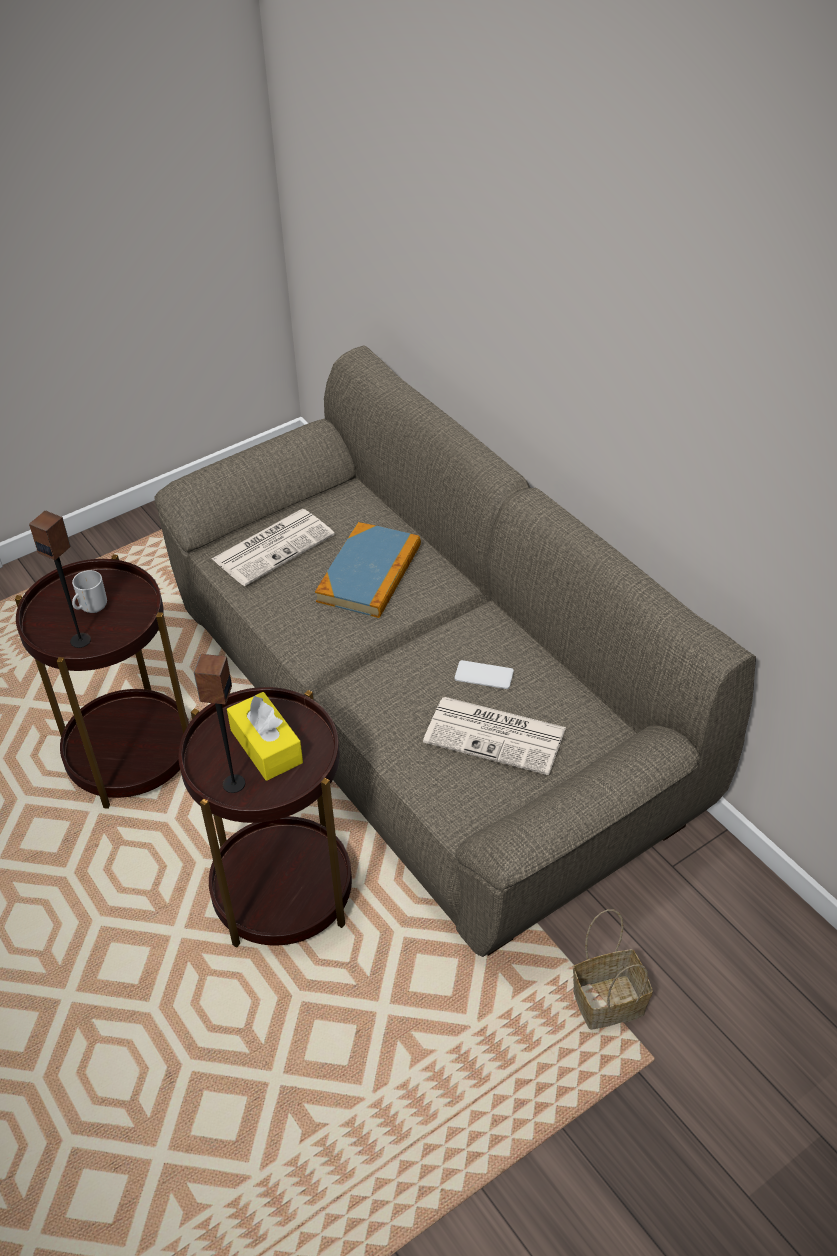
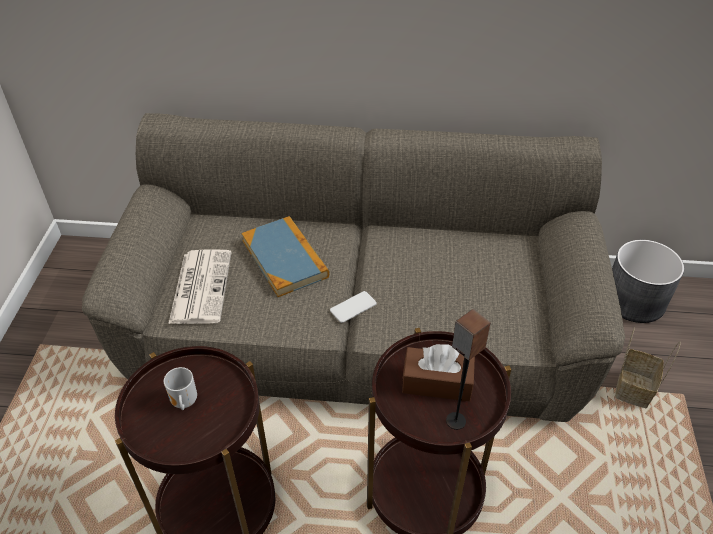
camera: 50 degrees left, 0 degrees up
speaker [29,510,91,648] -> none
yellow tissue box [227,692,303,781] -> brown tissue box [402,344,475,401]
newspaper [423,697,566,775] -> none
phone [454,660,514,689] -> phone moved to [330,291,377,323]
none -> grey planter [612,240,684,323]

